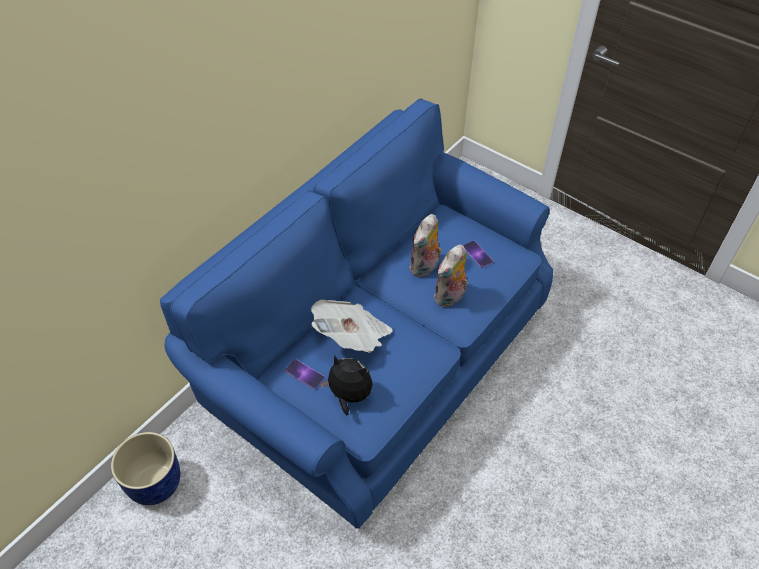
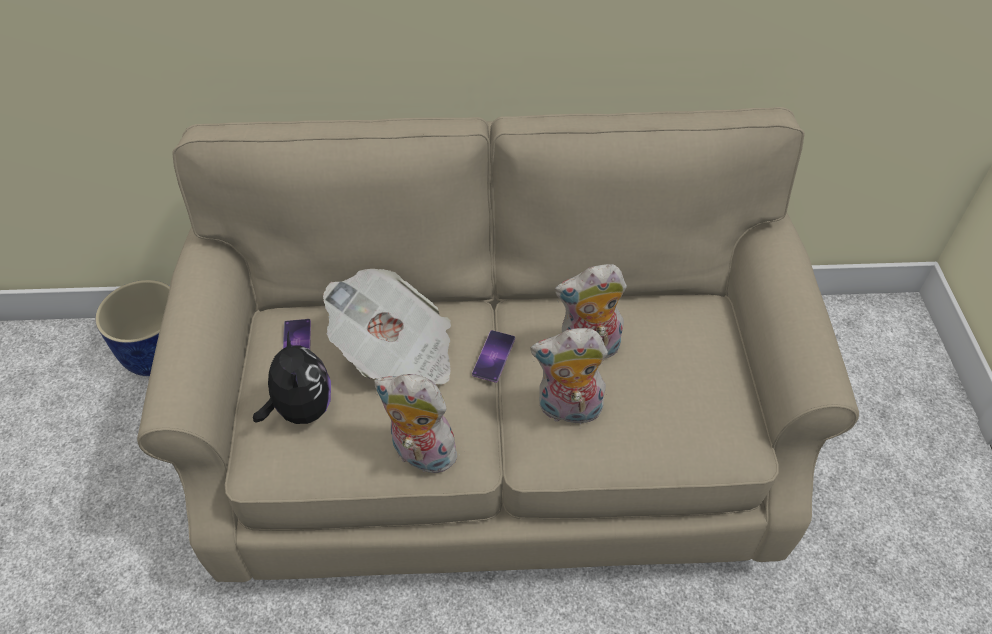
camera: 50 degrees right, 0 degrees up
blue sofa [160,99,553,528] -> beige sofa [137,107,859,582]
phone [463,240,494,268] -> phone moved to [472,330,515,383]
none -> plush toy [374,374,462,477]

